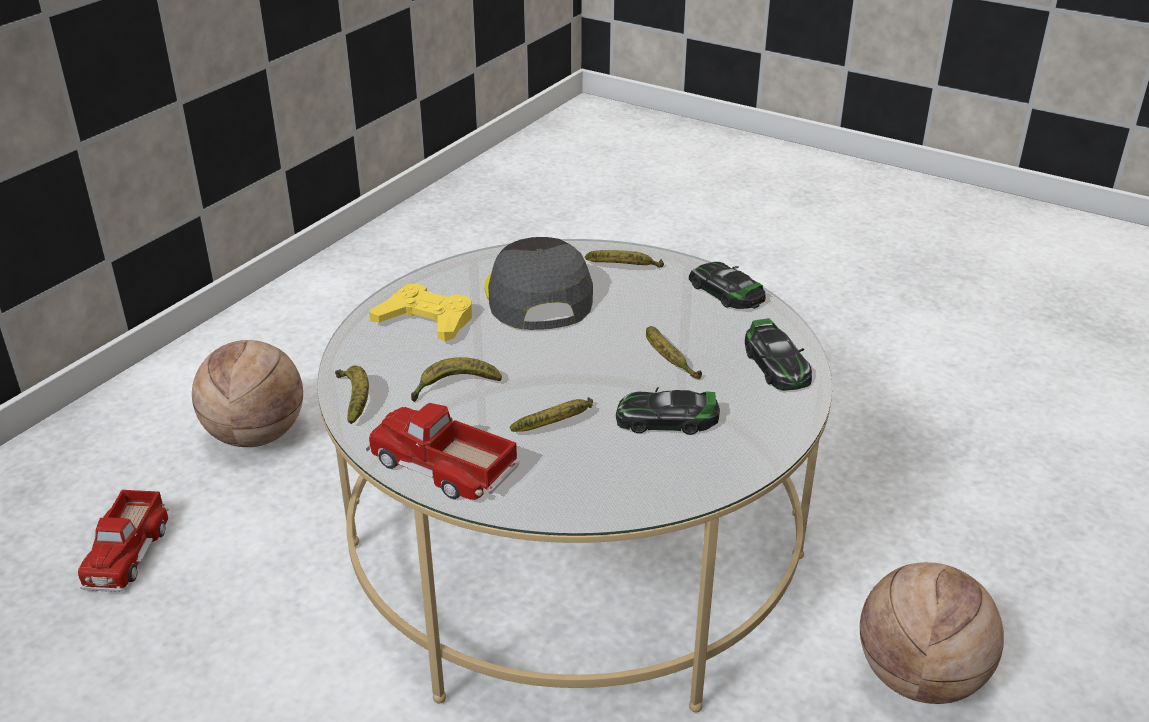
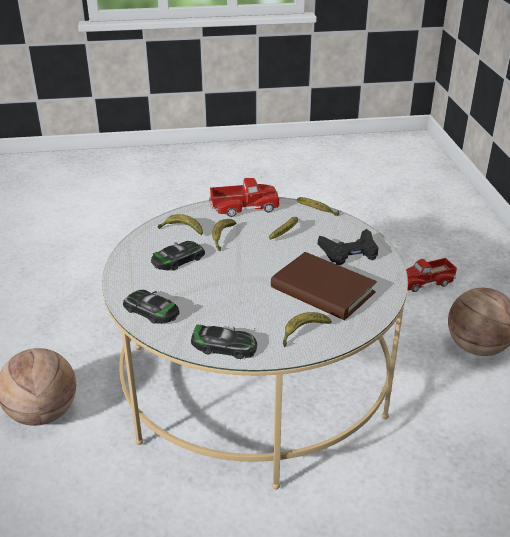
camera: 140 degrees right, 0 degrees up
toy truck [78,490,169,592] -> toy truck turned 75 degrees counterclockwise [406,258,457,292]
yellow game controller [369,284,472,341] -> black game controller [318,229,378,265]
grey cap [484,237,593,330] -> brown book [271,252,377,320]
banana [646,326,702,380] -> banana moved to [158,214,203,235]

